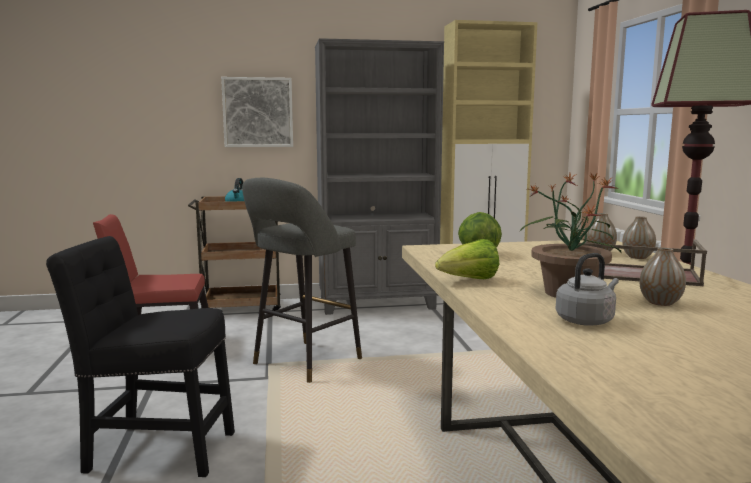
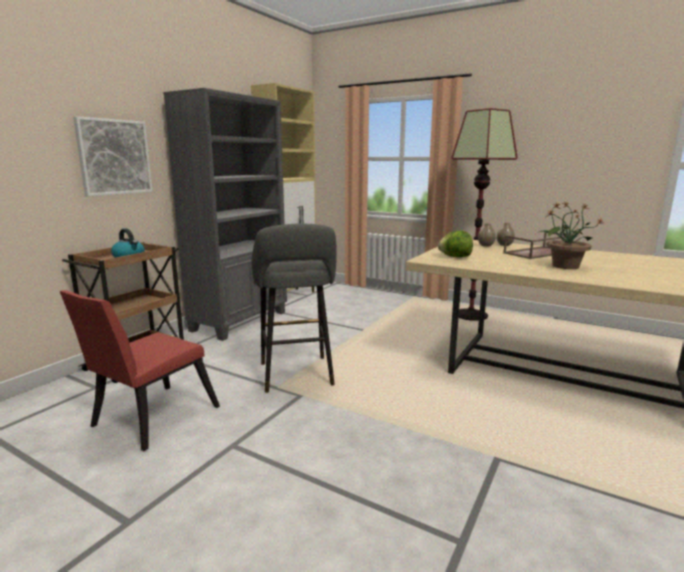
camera: 50 degrees left, 5 degrees up
black chair [46,236,235,477] -> none
lettuce [435,239,499,279] -> none
grey kettle [556,253,619,326] -> none
vase [640,248,686,306] -> none

